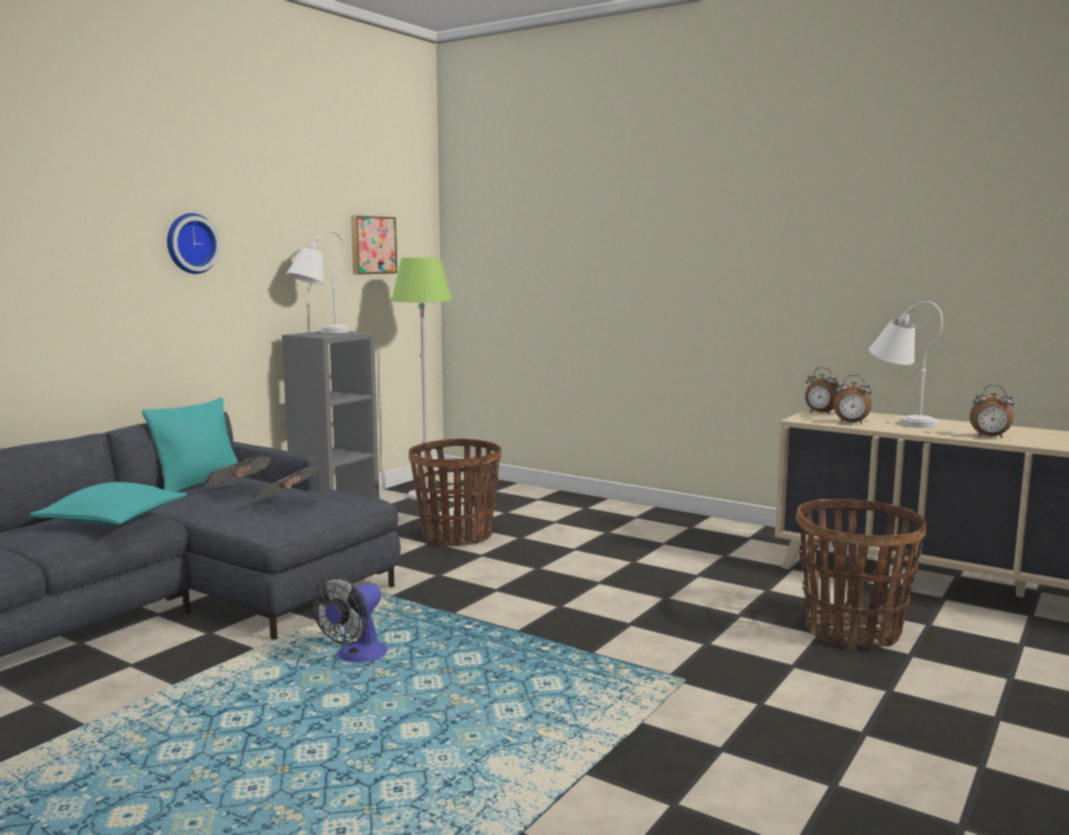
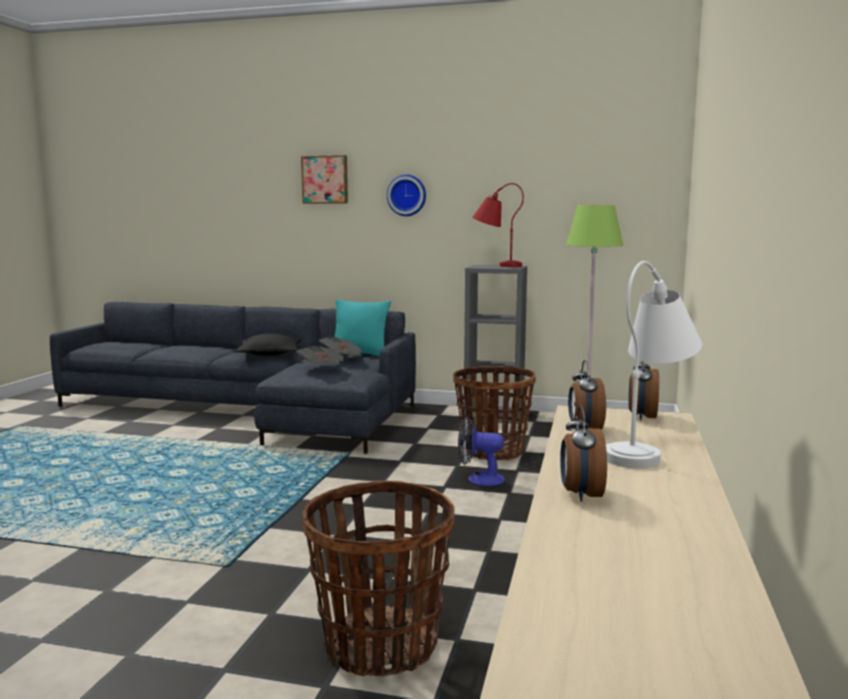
camera: 70 degrees right, 0 degrees up
turquoise pillow [29,482,187,525] -> black pillow [234,333,301,356]
white table lamp [286,231,350,333] -> red table lamp [472,183,524,267]
fan [313,576,388,663] -> fan moved to [458,417,505,486]
picture [351,216,397,275] -> picture moved to [301,155,348,204]

